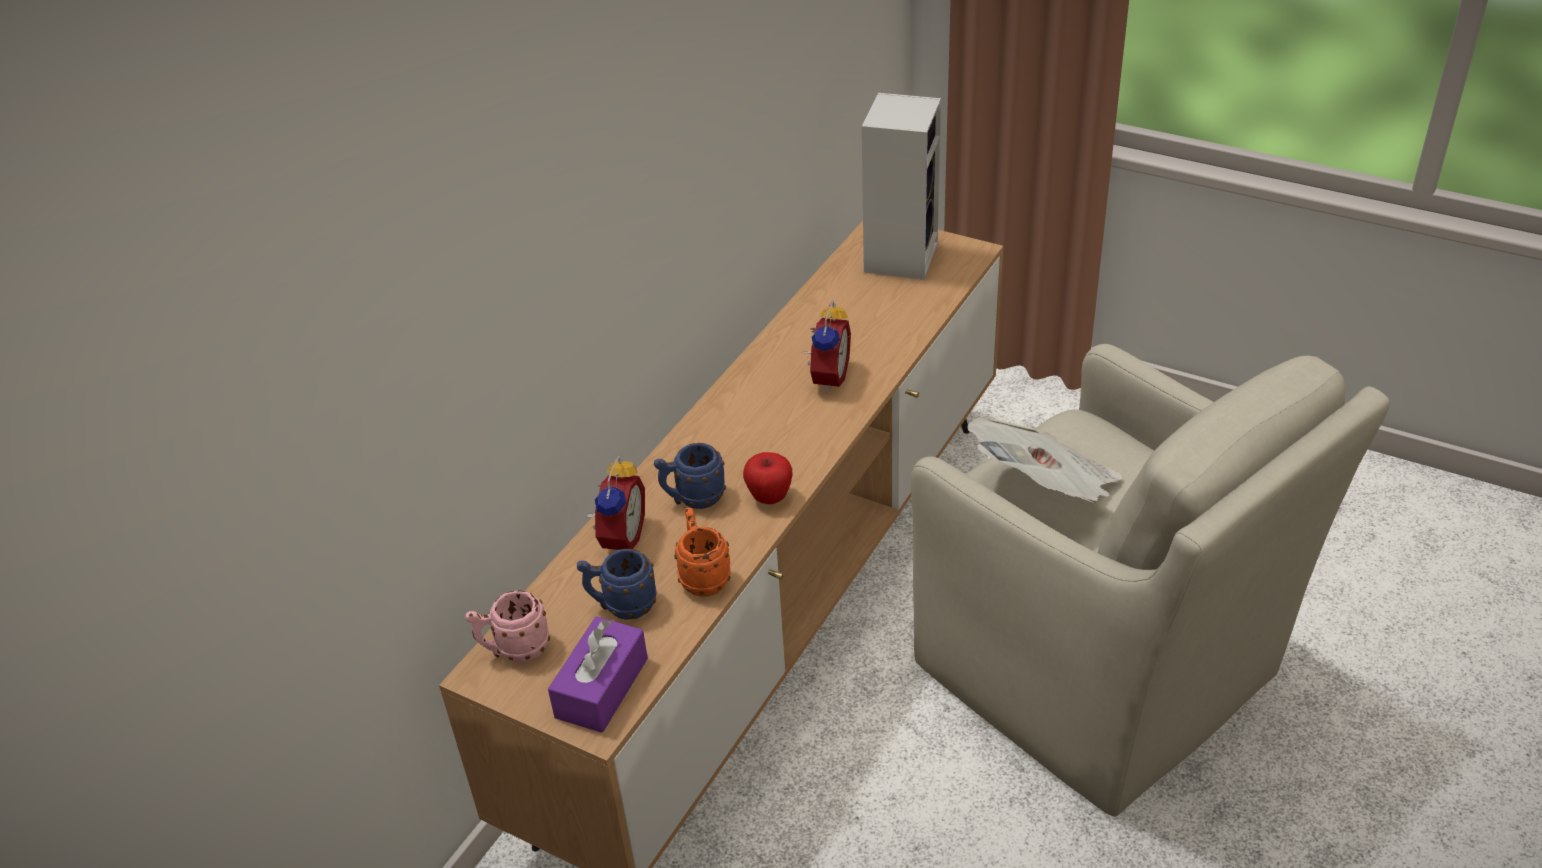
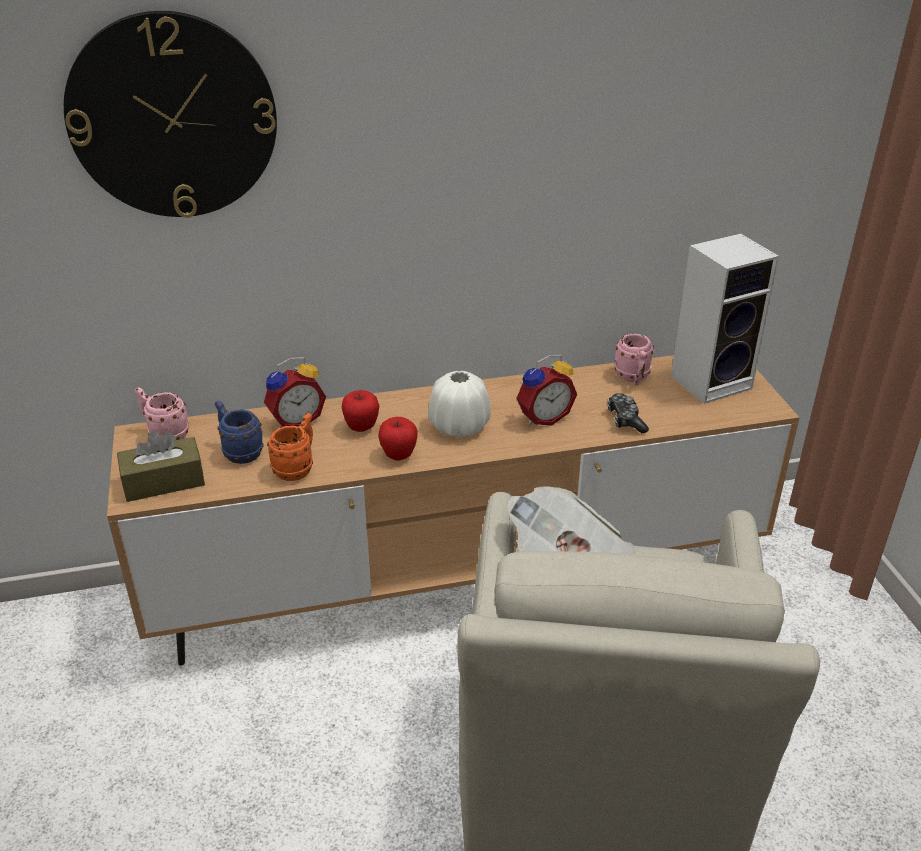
camera: 45 degrees right, 5 degrees down
purple tissue box [548,617,648,733] -> brown tissue box [117,431,205,502]
blue mug [654,443,726,509] -> apple [342,390,379,432]
none -> wall clock [64,11,277,218]
none -> white vase [428,371,491,438]
none -> game controller [608,393,649,433]
none -> pink mug [615,334,654,385]

